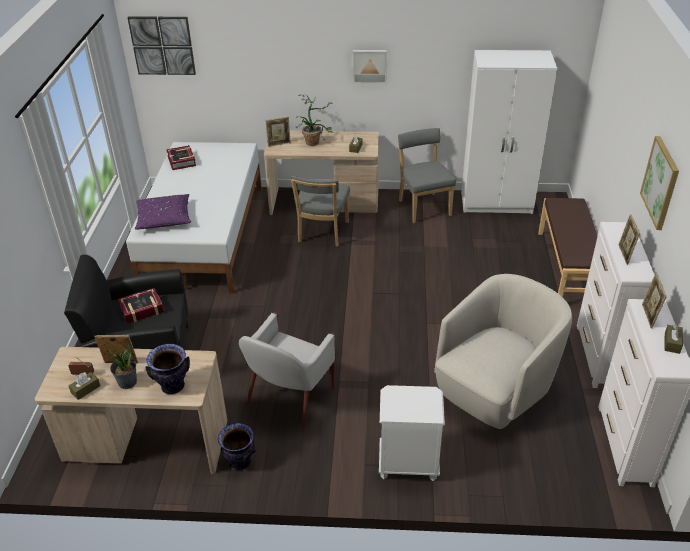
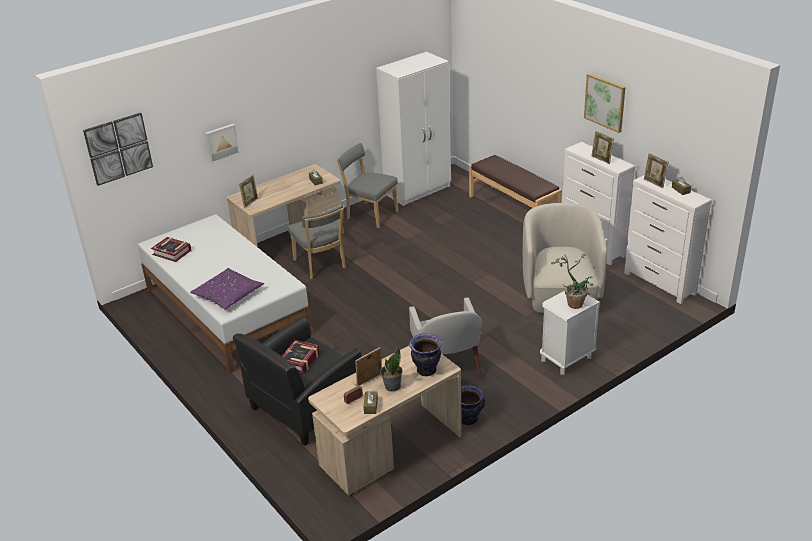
camera: 40 degrees left, 5 degrees down
potted plant [296,94,334,146] -> potted plant moved to [551,254,595,309]
picture [353,50,387,84] -> picture moved to [205,123,240,163]

